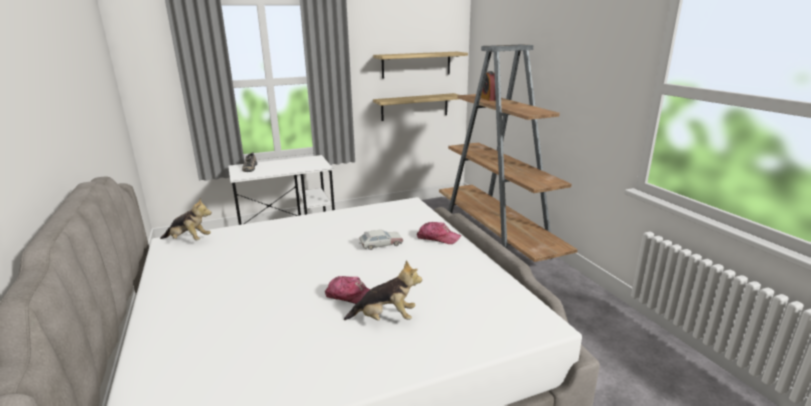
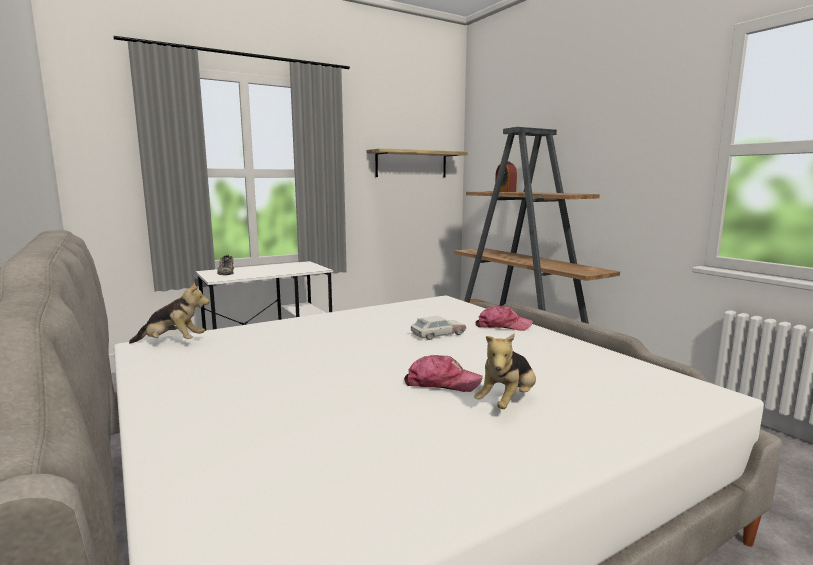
camera: 10 degrees left, 10 degrees down
plush toy [344,260,422,321] -> plush toy turned 135 degrees clockwise [474,333,536,409]
shelf [373,93,459,121] -> none

